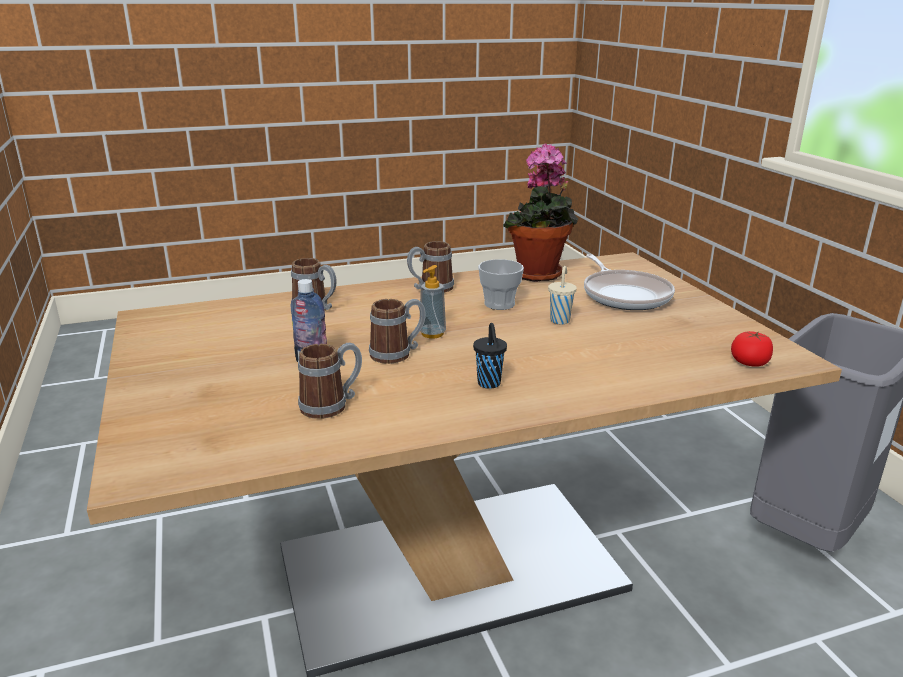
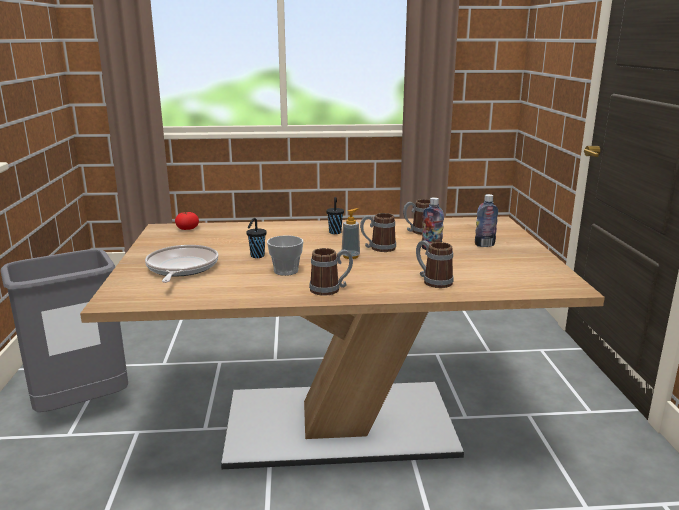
camera: 165 degrees left, 5 degrees down
potted plant [503,143,578,282] -> none
beige cup [548,266,577,325] -> black cup [246,218,267,258]
none -> bottle [475,194,498,247]

